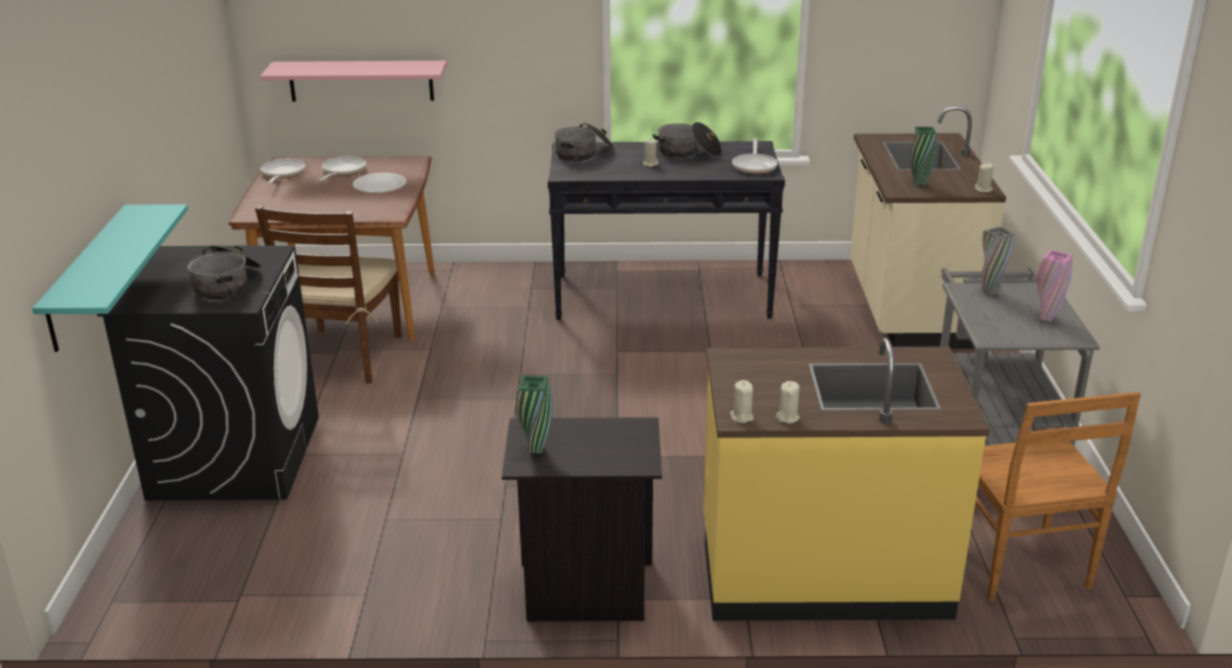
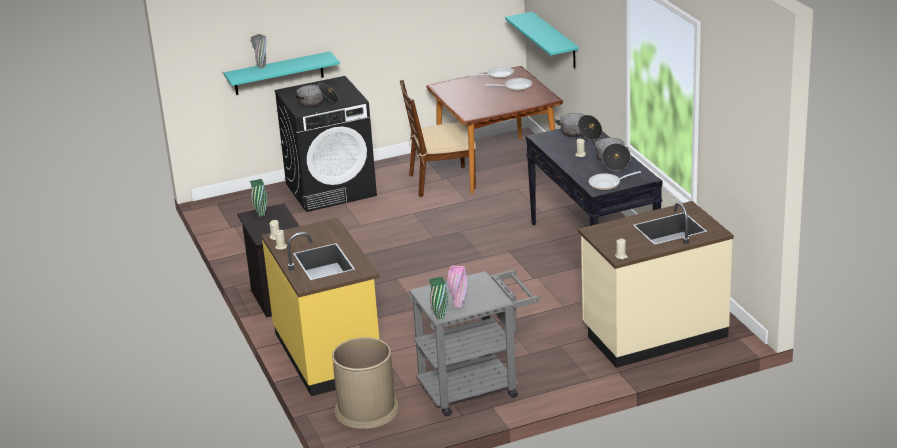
camera: 70 degrees right, 0 degrees up
pink shelf [260,61,447,102] -> turquoise shelf [505,12,579,68]
white plate [353,172,406,193] -> none
green vase [910,127,937,186] -> green vase moved to [429,277,448,320]
brown chair [975,392,1141,602] -> brown trash can [332,337,399,429]
grey vase [982,226,1016,295] -> grey vase moved to [251,34,266,69]

